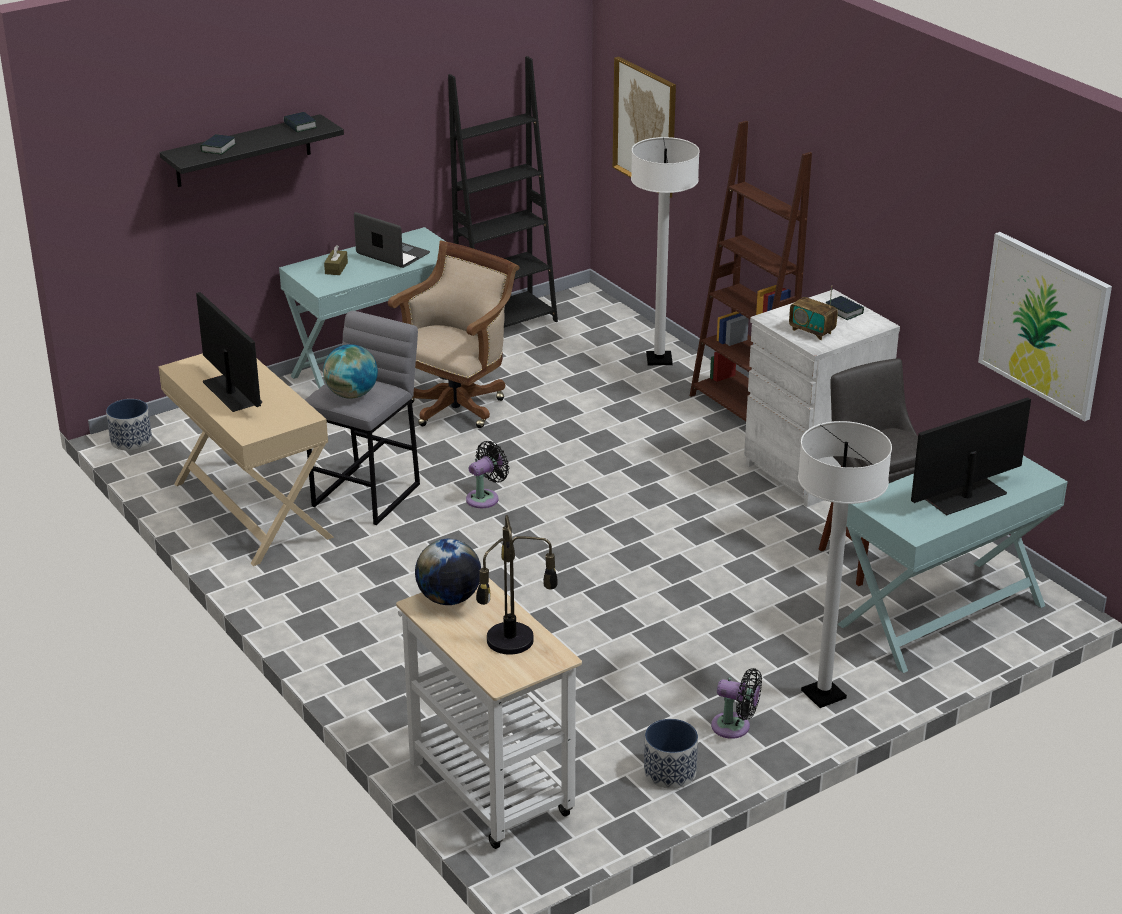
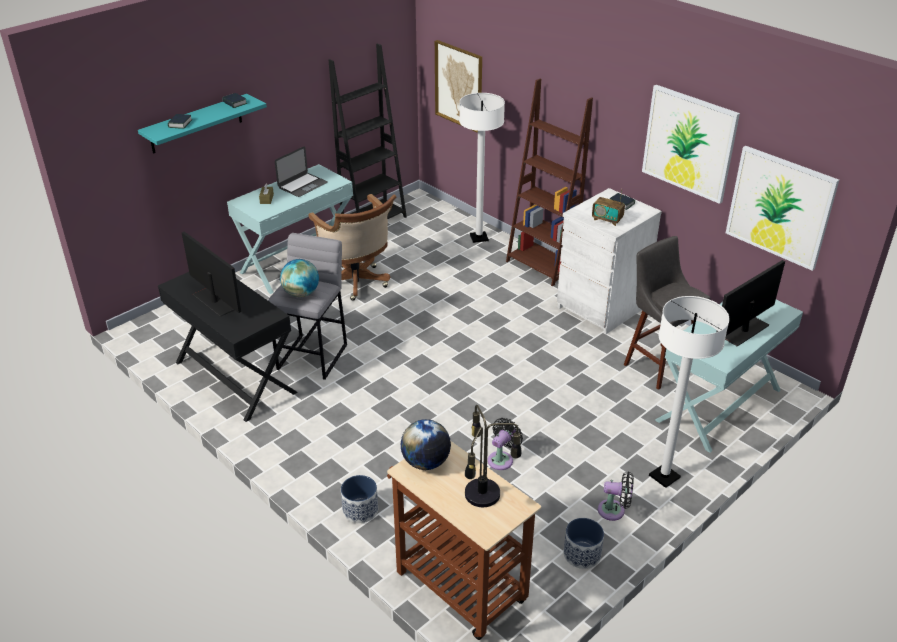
camera: 10 degrees left, 5 degrees up
planter [106,399,152,451] -> planter moved to [341,475,378,523]
beige desk [158,353,334,566] -> black desk [158,272,298,422]
black shelf [160,114,344,187] -> turquoise shelf [138,94,267,154]
laptop [354,212,430,268] -> laptop turned 105 degrees clockwise [275,146,328,197]
office chair [388,240,520,428] -> office chair turned 120 degrees clockwise [309,194,396,301]
white cart [396,578,582,849] -> brown cart [387,441,541,640]
black fan [466,441,509,508] -> black fan moved to [488,418,523,470]
none -> picture [642,85,740,204]

